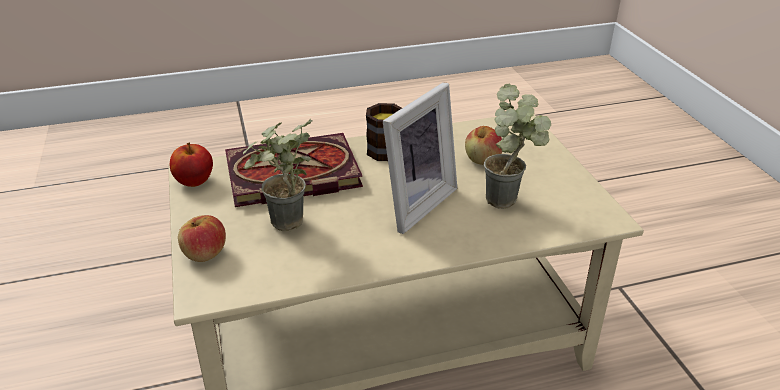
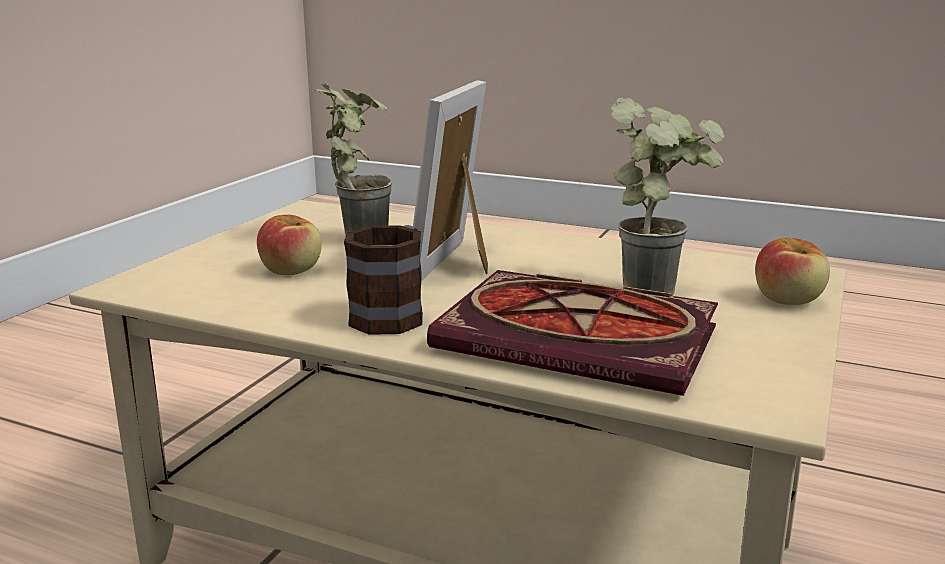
camera: 140 degrees left, 15 degrees down
apple [170,142,213,187] -> none
picture frame [383,82,457,234] -> picture frame turned 60 degrees counterclockwise [413,80,488,281]

